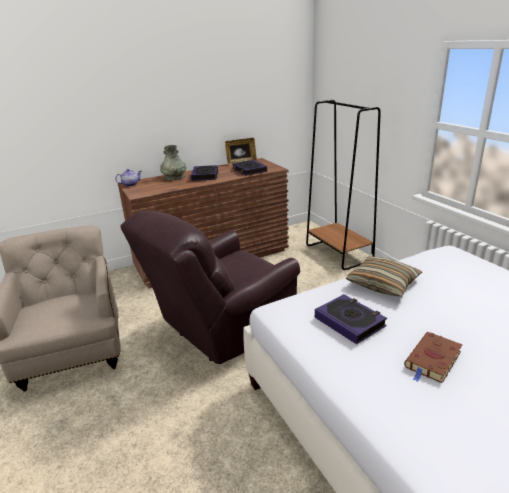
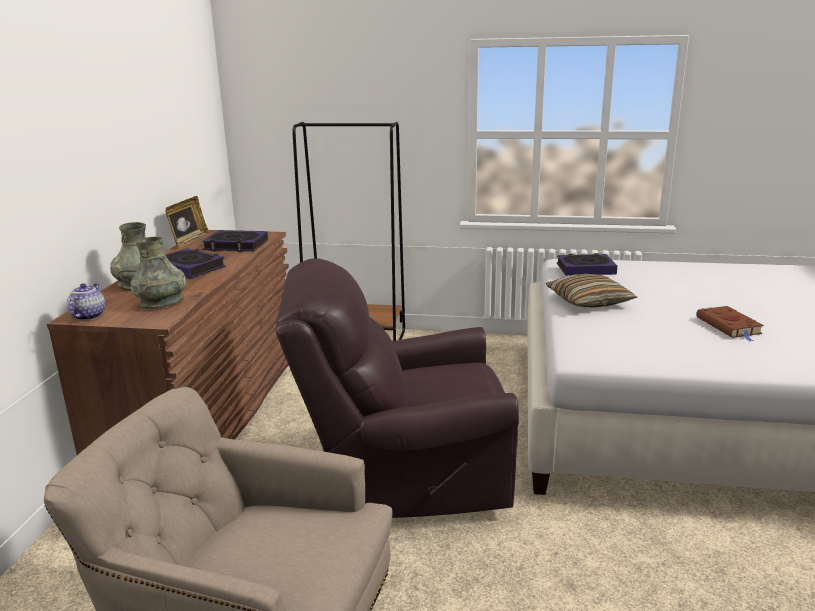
camera: 55 degrees left, 5 degrees down
brown armchair [120,211,300,364] -> brown armchair turned 90 degrees clockwise [276,258,519,518]
book [315,294,387,344] -> book moved to [557,253,617,276]
none -> grey vase [130,236,187,309]

